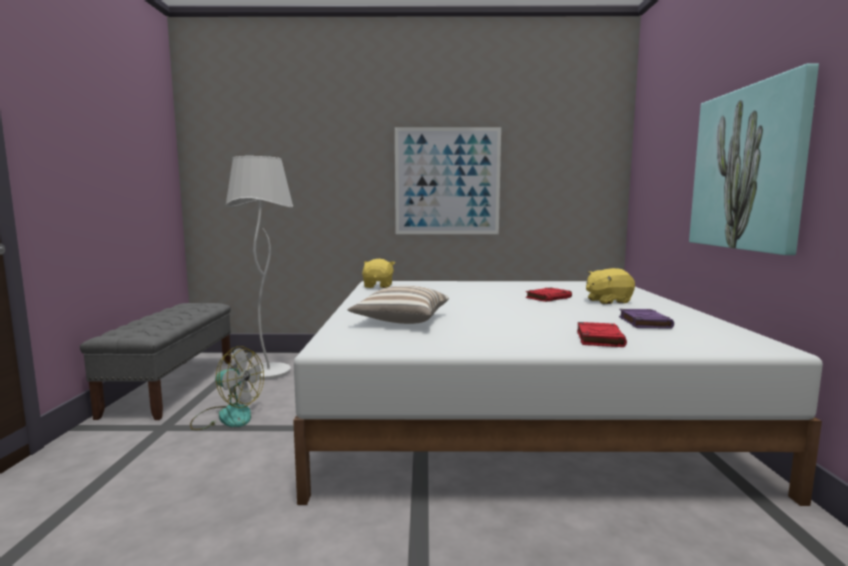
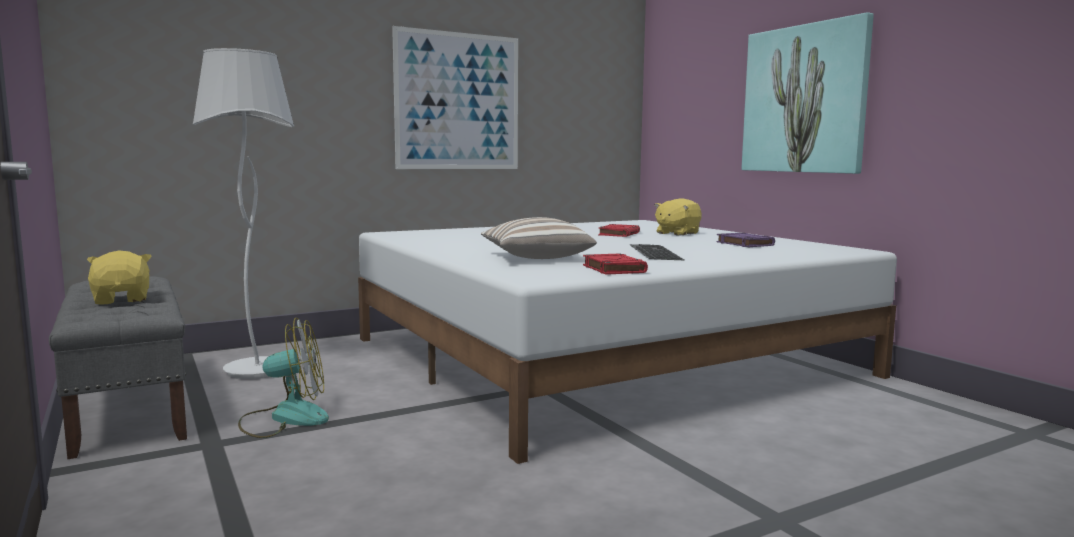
camera: 30 degrees left, 0 degrees up
yellow plush toy [362,259,395,288] -> yellow plush toy moved to [87,250,152,305]
red book [577,322,627,347] -> red book moved to [583,254,648,275]
none -> keyboard [630,244,684,260]

